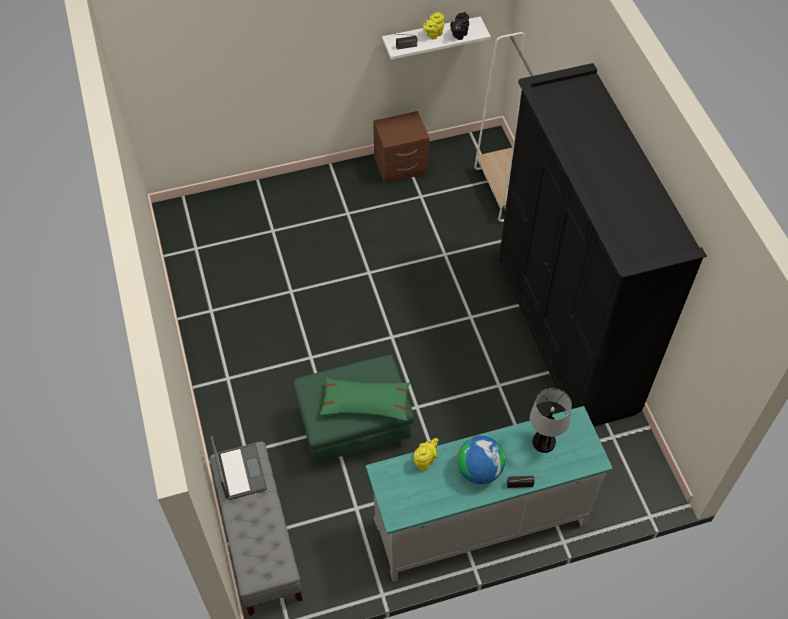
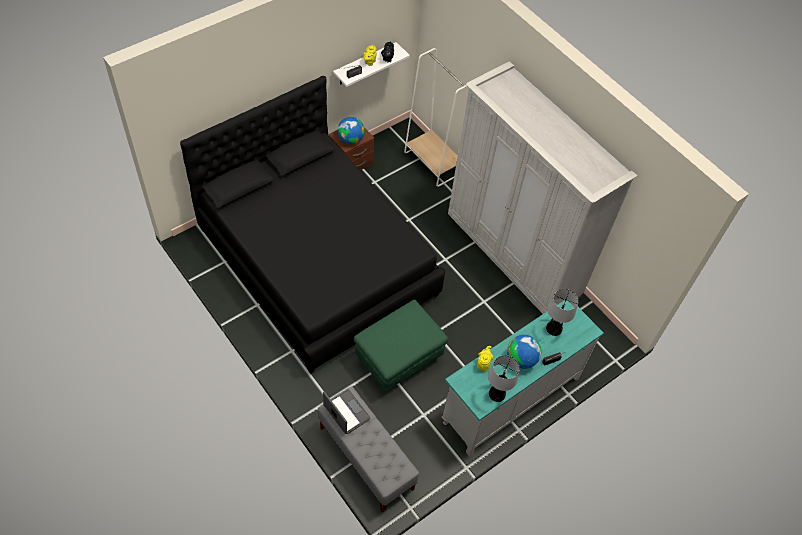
camera: 25 degrees left, 0 degrees up
green pillow [320,378,410,421] -> none
black wardrobe [499,63,707,427] -> white wardrobe [448,61,637,314]
none -> black bed [180,76,445,374]
none -> globe [338,117,365,144]
none -> table lamp [488,355,520,402]

